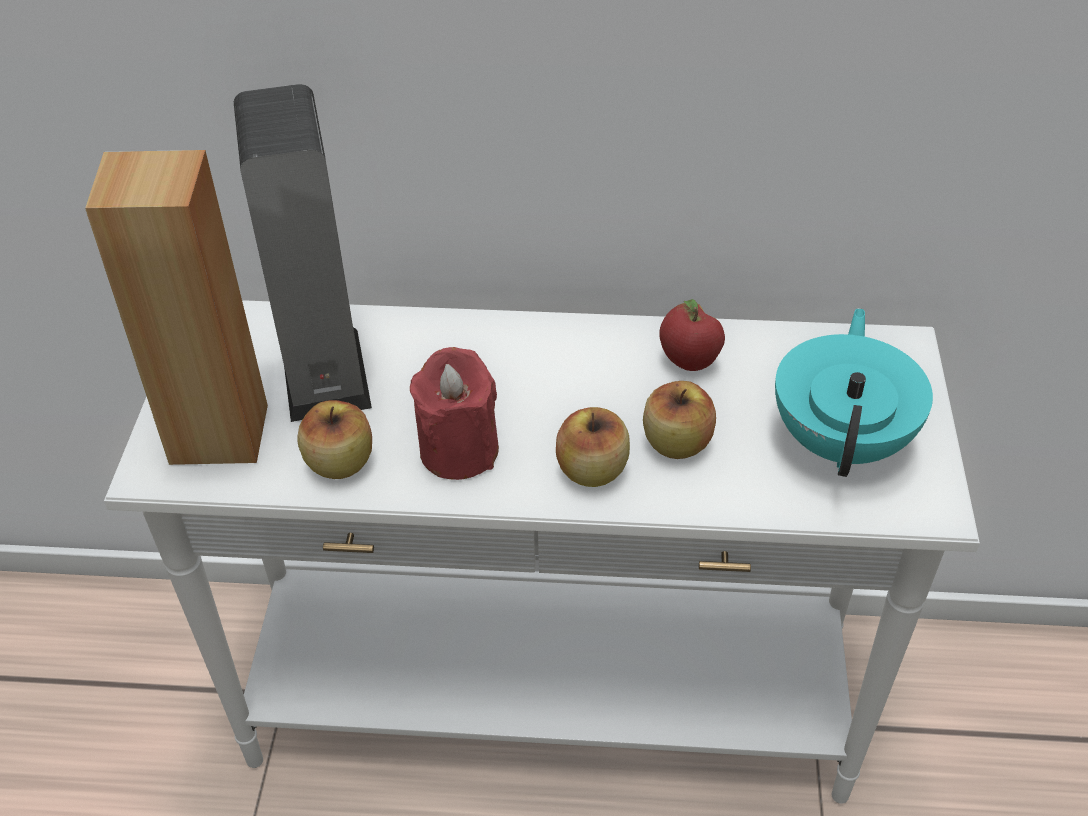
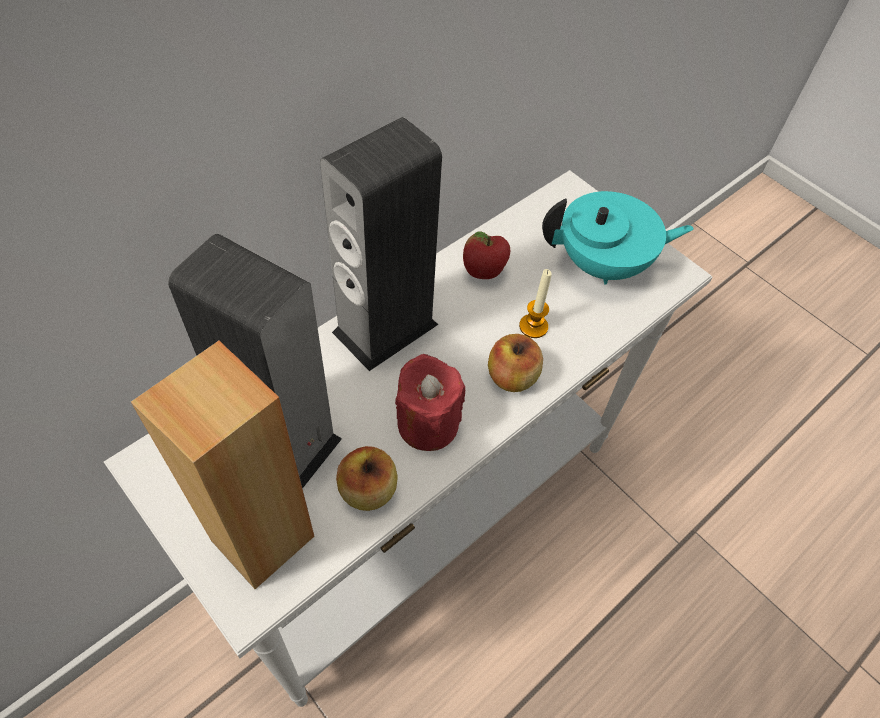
camera: 50 degrees left, 10 degrees up
apple [643,381,716,459] -> candle [519,269,552,338]
turquoise teapot [775,308,933,477] -> turquoise teapot turned 120 degrees clockwise [542,191,694,284]
none -> speaker [320,117,442,371]

